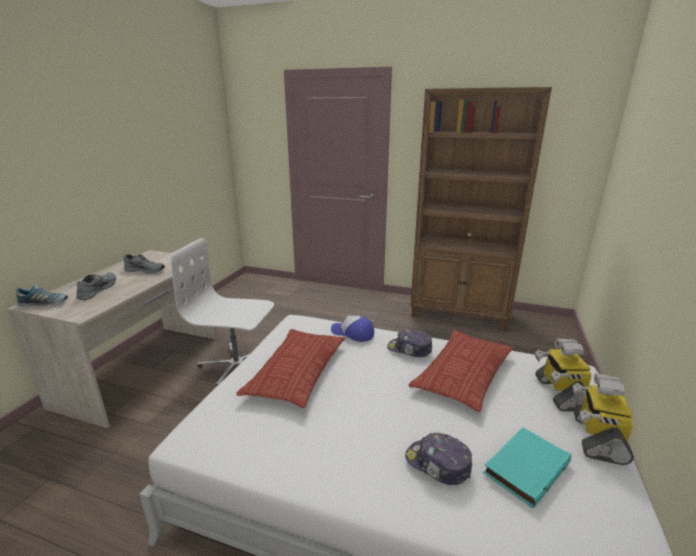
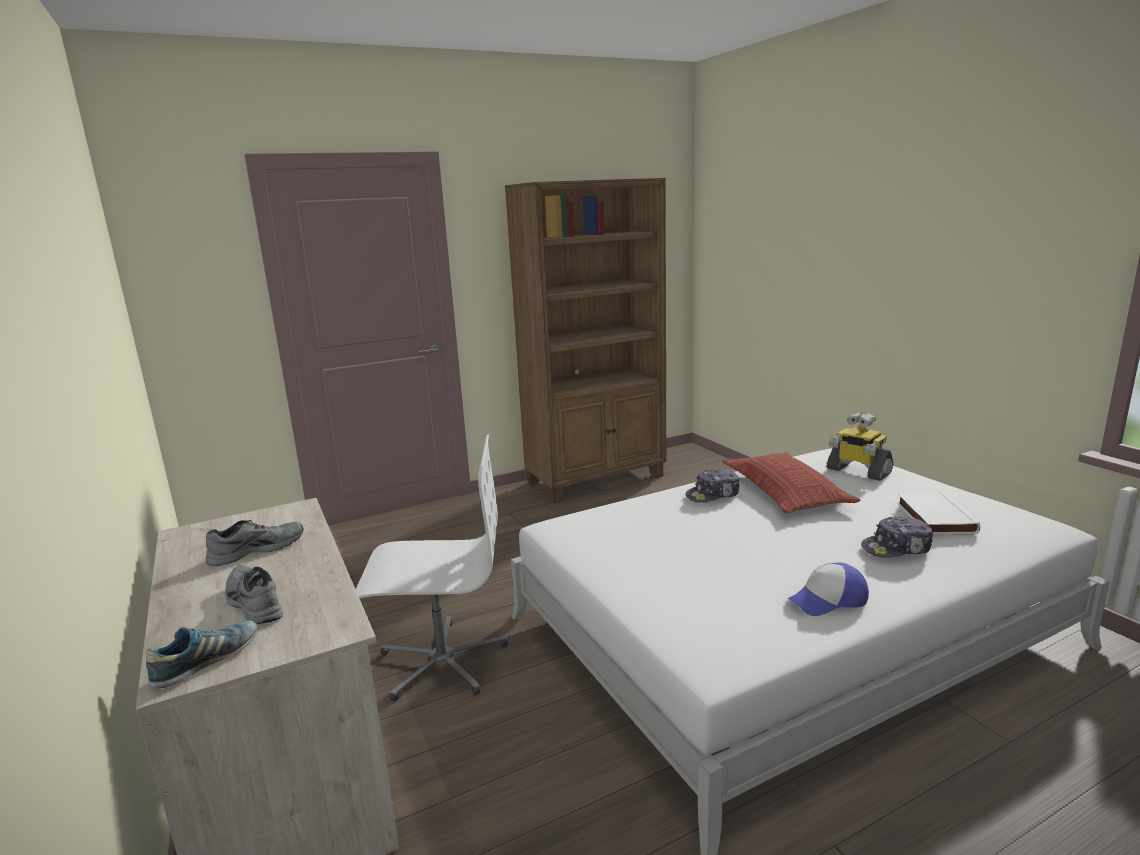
camera: 45 degrees left, 5 degrees down
white office chair [171,238,274,387] -> white office chair turned 150 degrees counterclockwise [356,435,508,701]
pillow [237,329,345,408] -> none
cap [331,316,374,342] -> cap moved to [788,562,869,616]
turquoise book [483,427,571,508] -> white book [897,493,980,534]
toy robot [573,374,634,465] -> none

